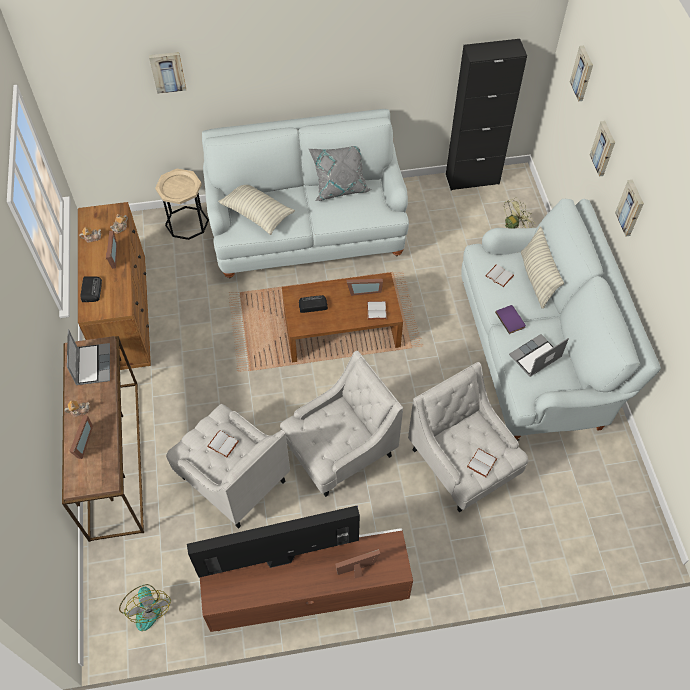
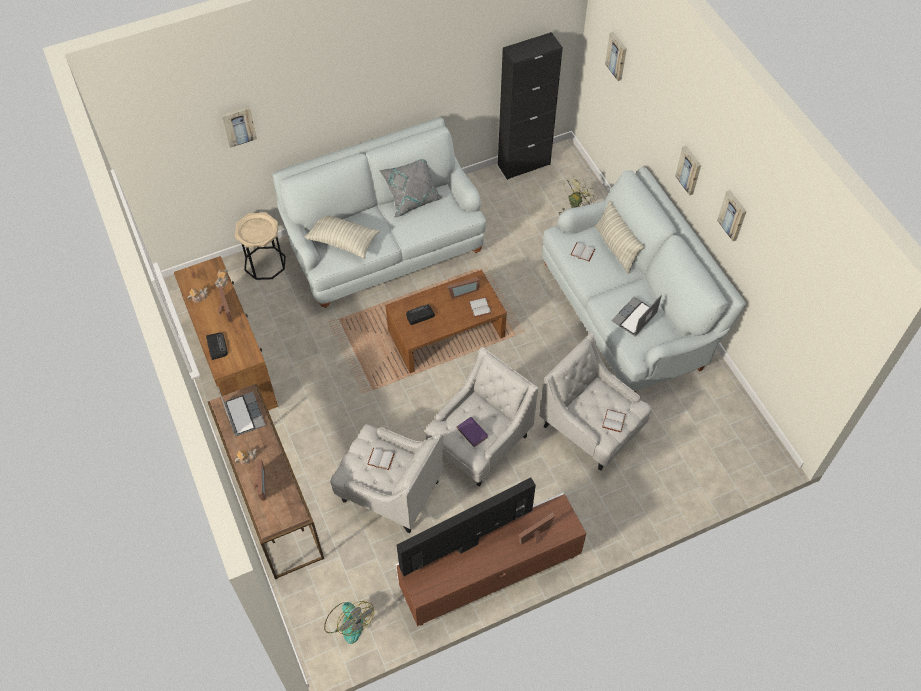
camera: 15 degrees left, 0 degrees up
purple book [495,305,526,334] -> purple book moved to [457,417,488,447]
picture [590,121,615,177] -> picture moved to [717,190,747,241]

